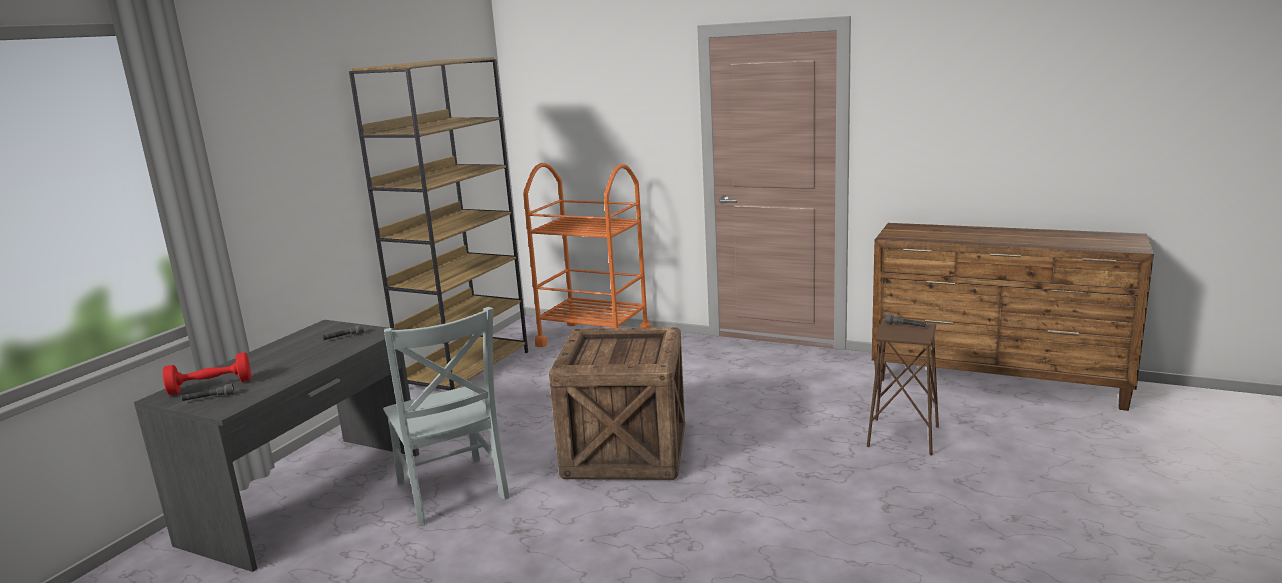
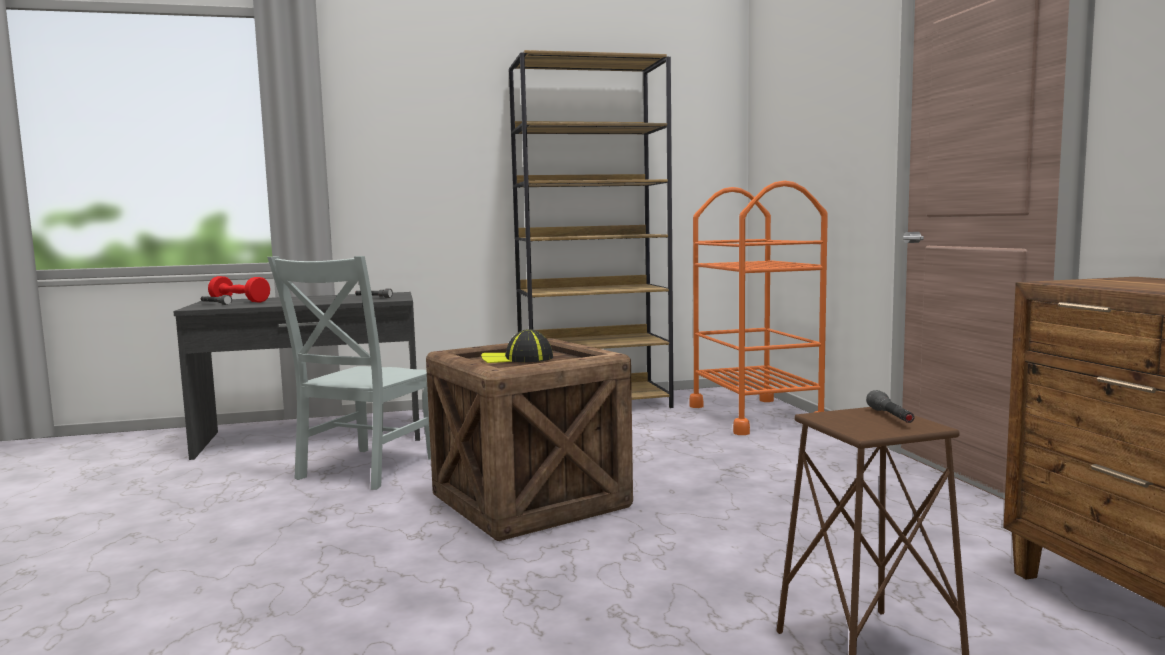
camera: 50 degrees right, 10 degrees down
none -> cap [481,329,553,363]

